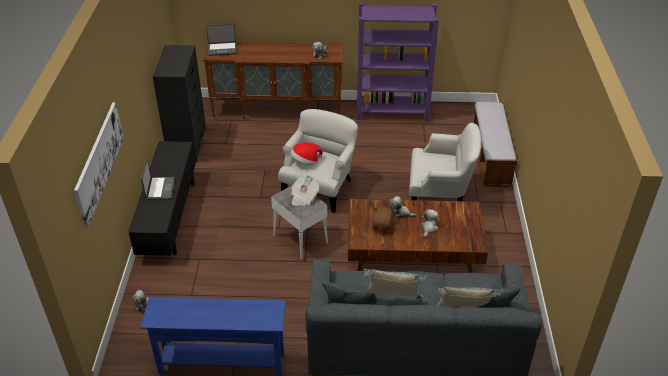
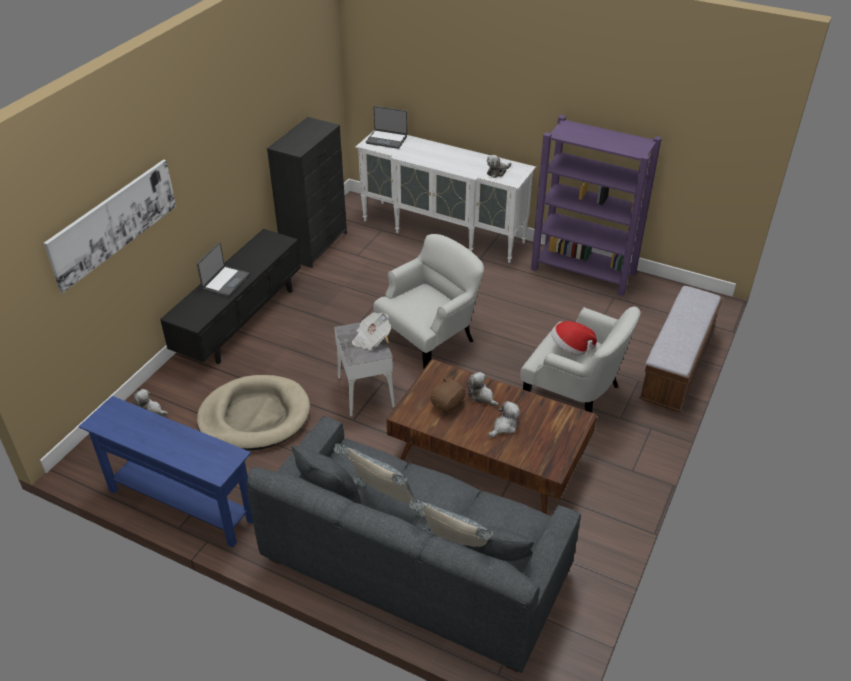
camera: 25 degrees right, 0 degrees up
brown cabinet [202,42,344,119] -> white cabinet [355,132,536,263]
hat [290,143,323,165] -> hat moved to [551,321,597,355]
none -> beige dog bed [197,375,310,451]

